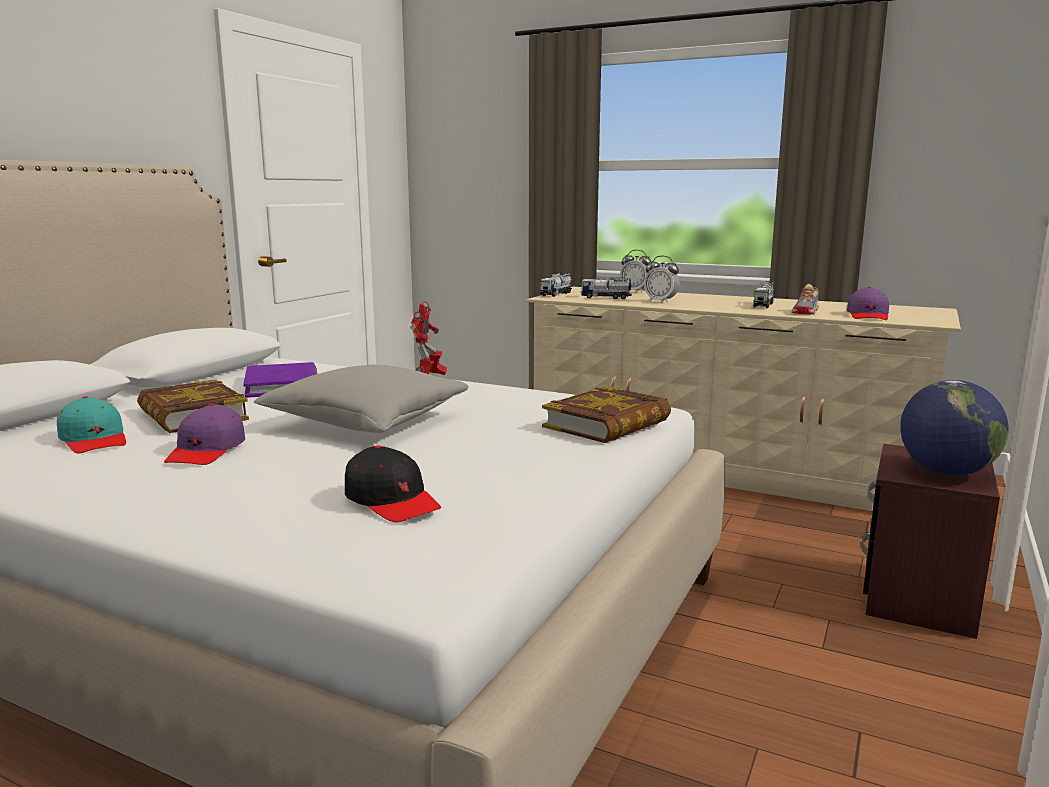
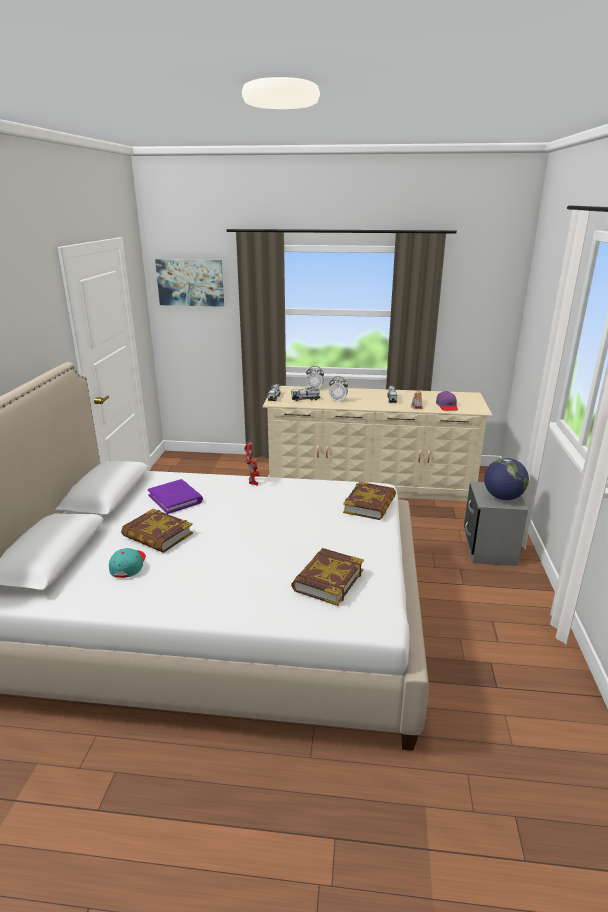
camera: 20 degrees left, 10 degrees up
turquoise cap [57,396,126,454] -> turquoise cap turned 120 degrees counterclockwise [109,548,146,578]
purple cap [164,404,245,465] -> none
grey pillow [254,364,469,433] -> none
black cap [345,445,441,522] -> book [291,548,364,606]
brown nightstand [861,444,1000,639] -> grey nightstand [464,481,528,566]
none -> picture [155,259,224,307]

